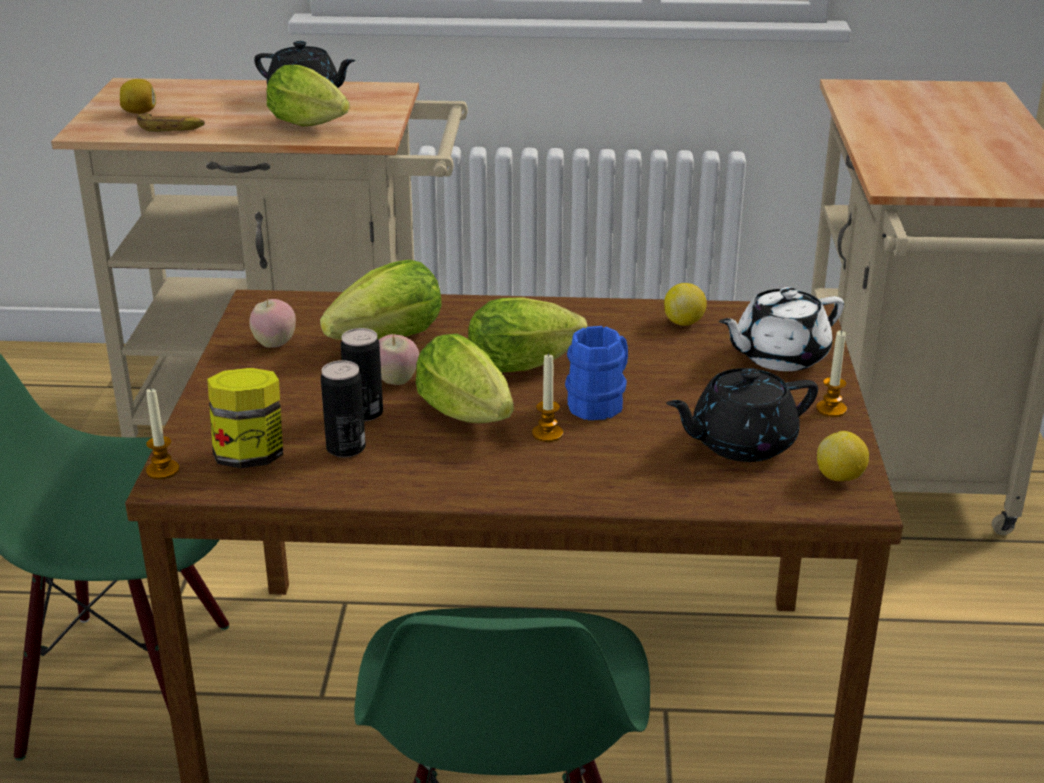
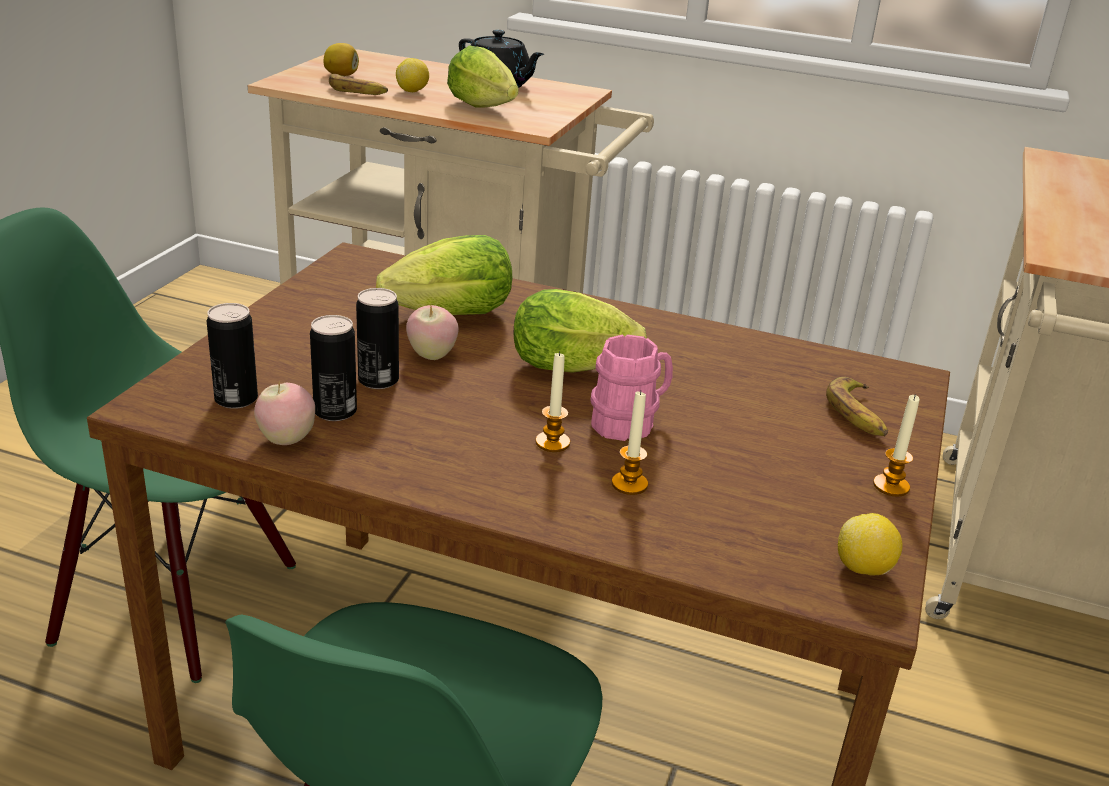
camera: 15 degrees right, 0 degrees up
candle [146,387,179,479] -> candle moved to [612,391,648,495]
jar [207,368,283,468] -> can [207,303,258,409]
apple [249,297,296,348] -> apple moved to [254,381,315,445]
lettuce [416,334,514,423] -> none
blue mug [565,326,628,420] -> pink mug [590,335,673,441]
lemon [664,283,707,326] -> lemon moved to [396,58,429,92]
black teapot [666,368,818,462] -> none
white teapot [719,287,844,371] -> banana [826,377,888,437]

